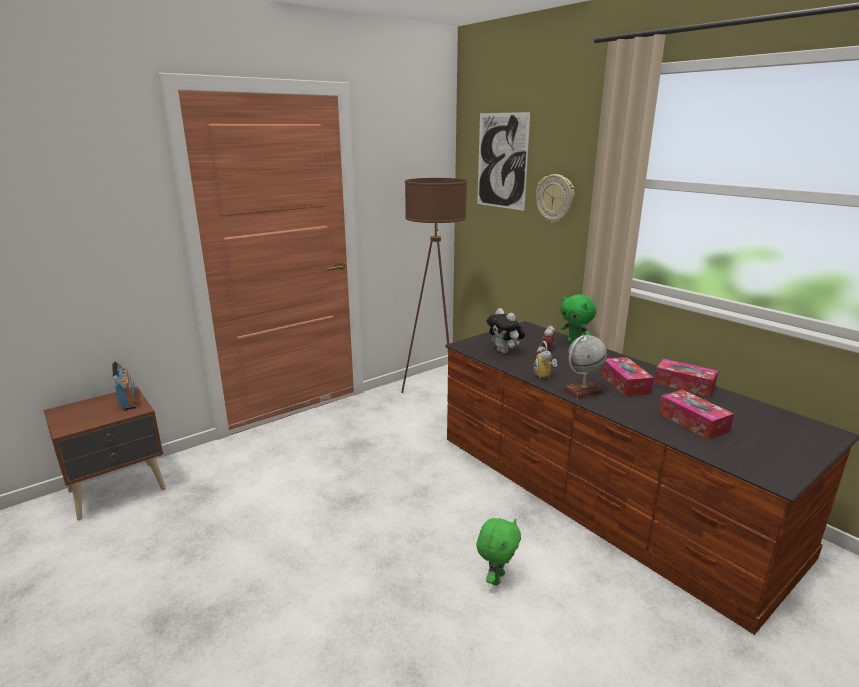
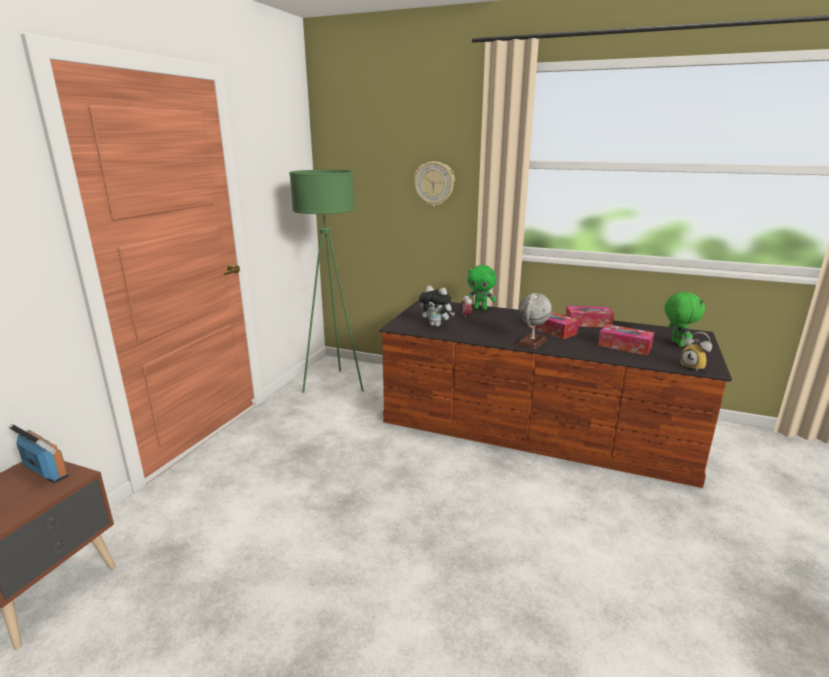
camera: 30 degrees left, 0 degrees up
brown floor lamp [401,178,467,393] -> green floor lamp [289,170,364,393]
picture [477,112,530,211] -> none
green plush toy [477,518,521,586] -> green plush toy moved to [664,292,705,347]
alarm clock [533,341,557,379] -> alarm clock moved to [680,332,712,372]

